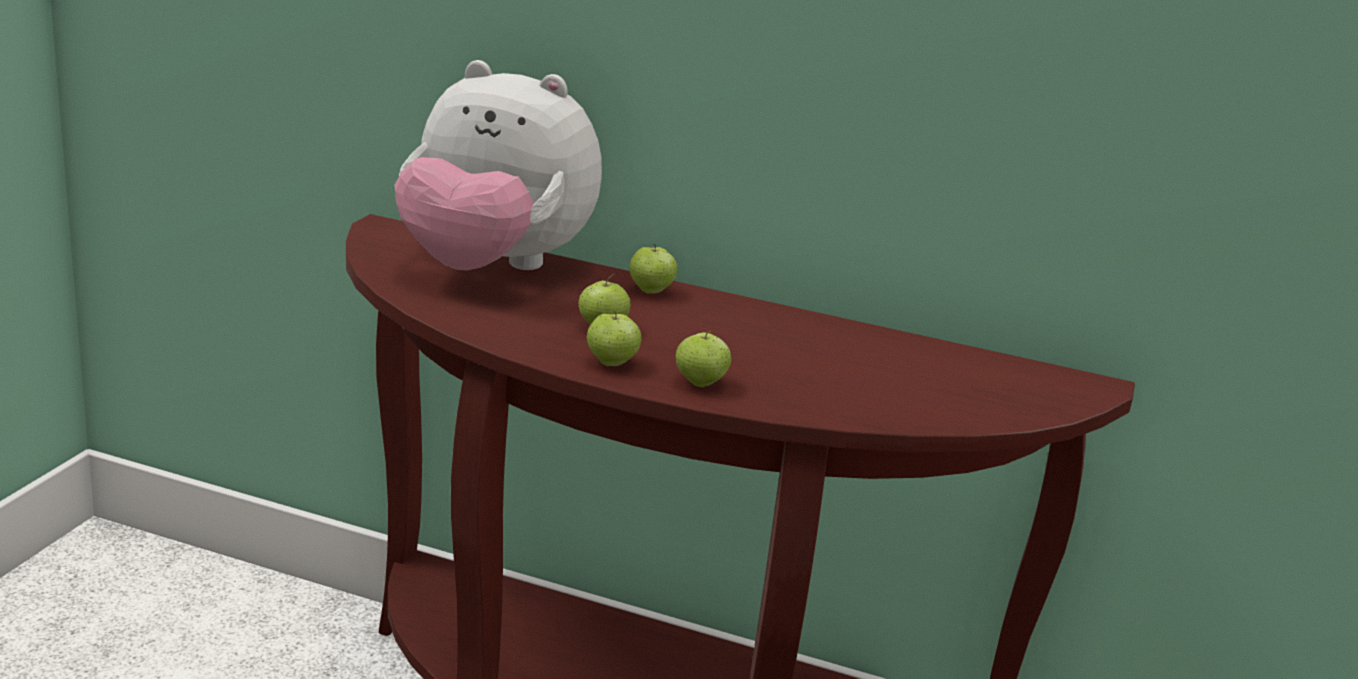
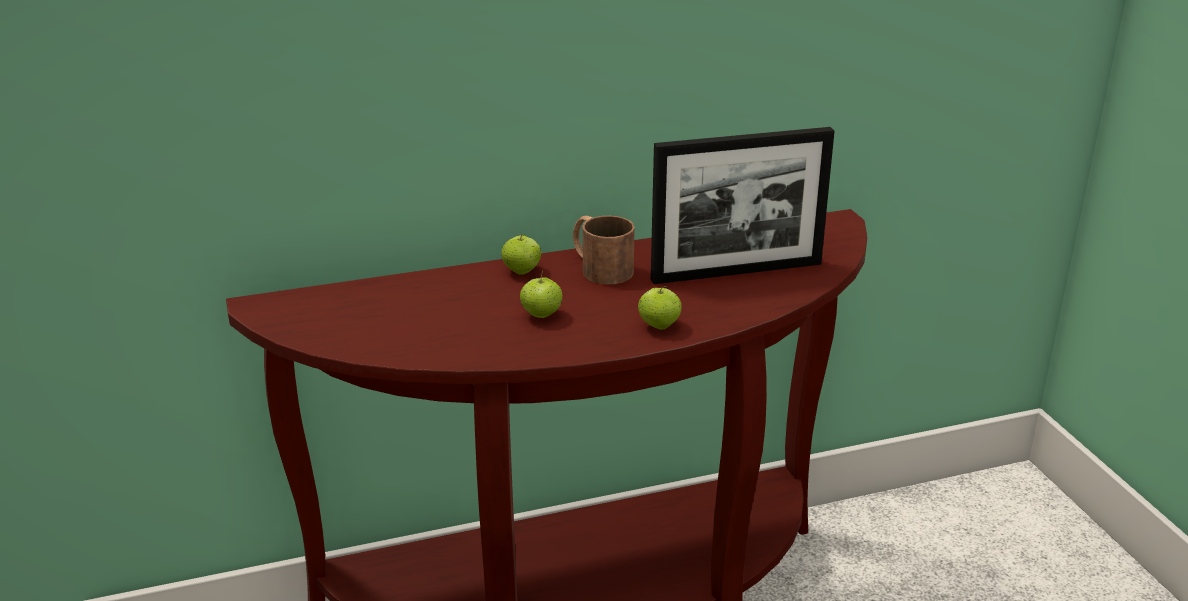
camera: 35 degrees left, 5 degrees up
plush toy [394,60,602,270] -> none
apple [587,311,642,366] -> none
none -> brown mug [573,216,635,284]
none -> picture frame [651,127,834,284]

